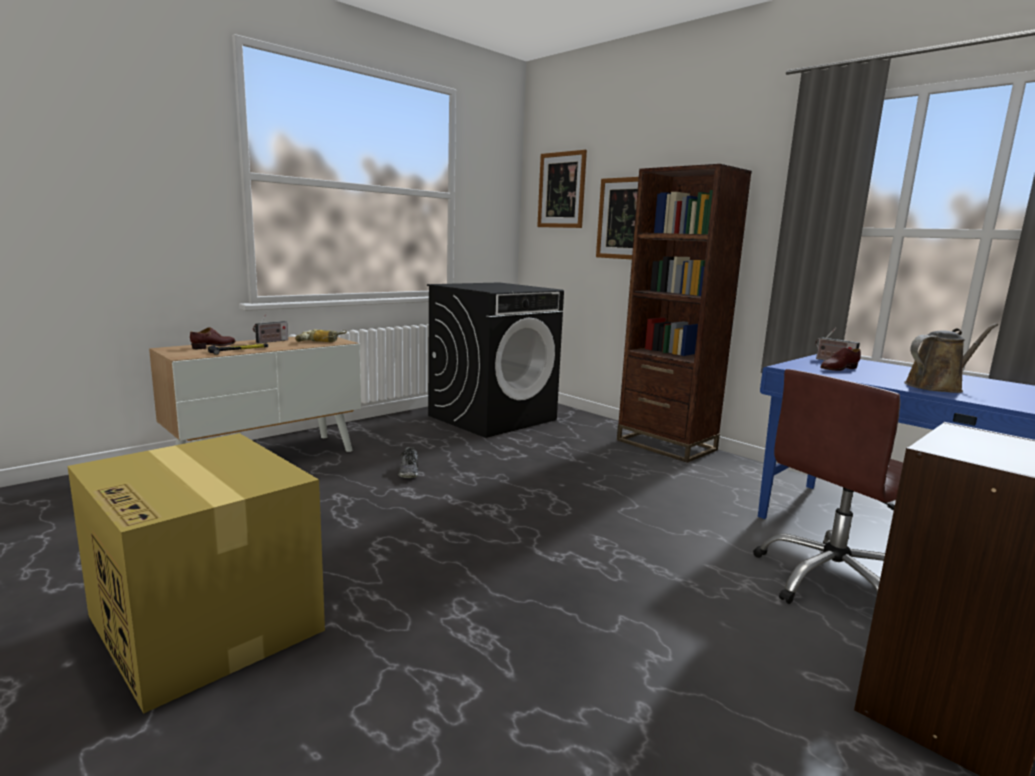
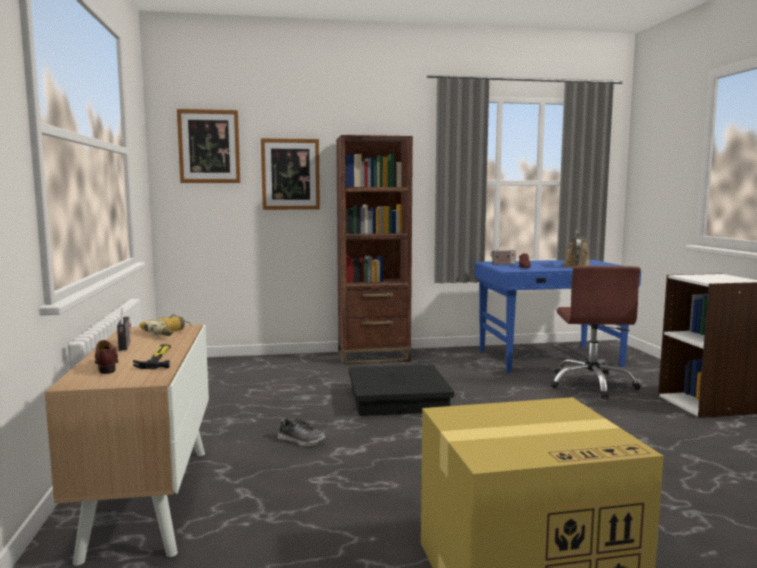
camera: 55 degrees left, 5 degrees down
black washing machine [427,282,564,438] -> none
none -> black storage box [349,364,454,416]

